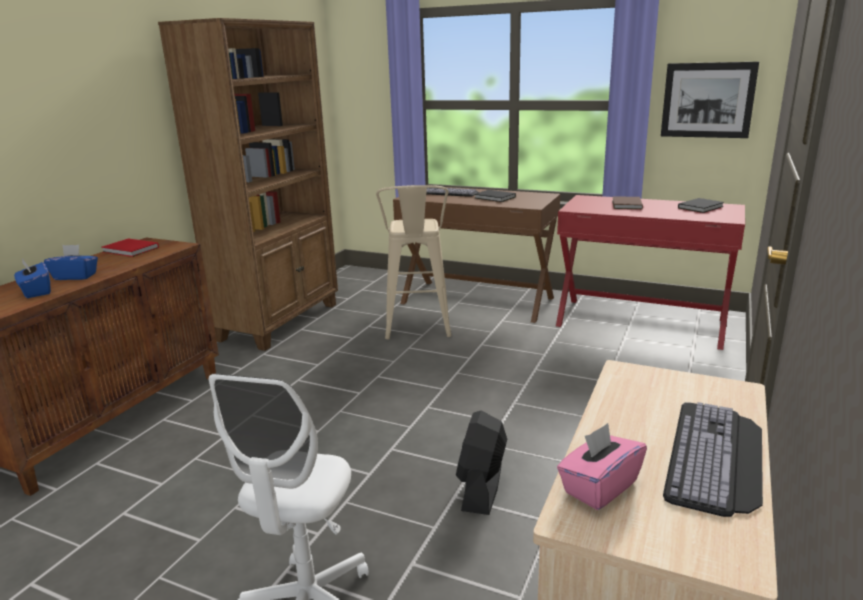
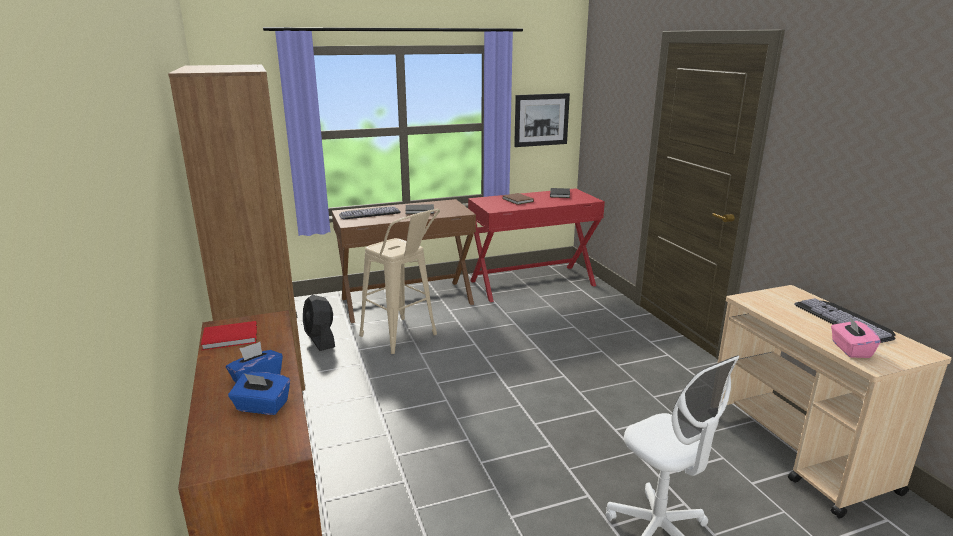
camera: 45 degrees left, 0 degrees up
black fan [456,410,507,515] -> black fan moved to [303,295,335,351]

